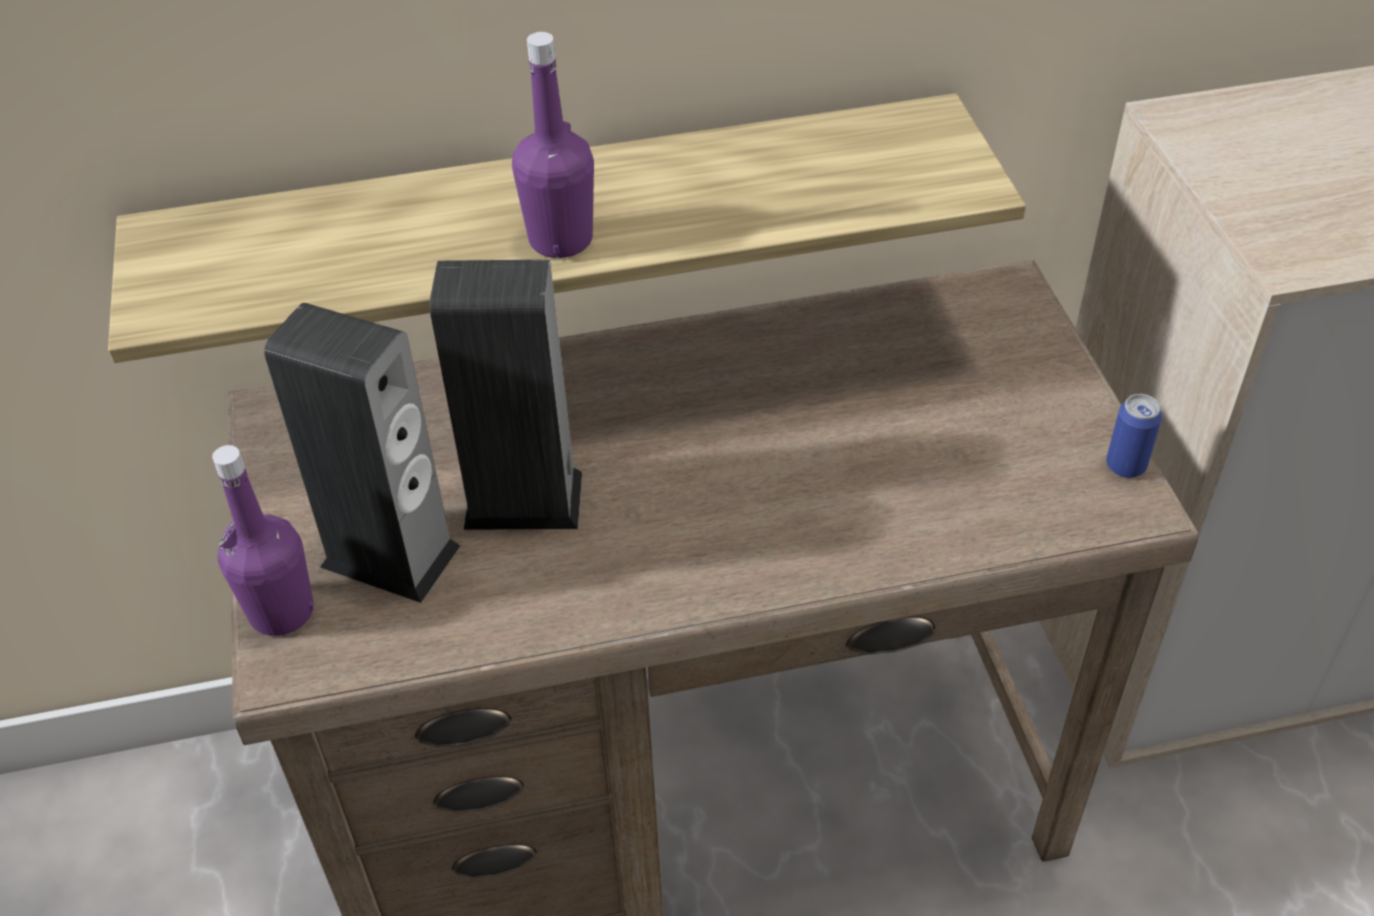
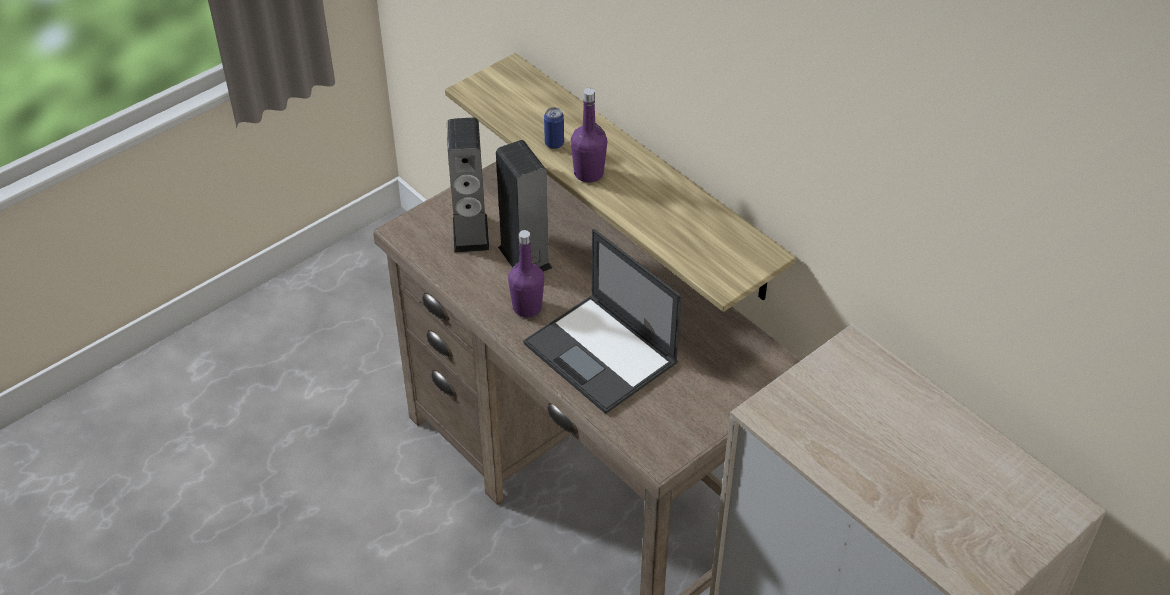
camera: 60 degrees right, 0 degrees up
purple bottle [212,445,314,636] -> purple bottle moved to [508,230,544,317]
can [1106,394,1162,478] -> can moved to [544,107,564,149]
none -> laptop [523,229,681,414]

